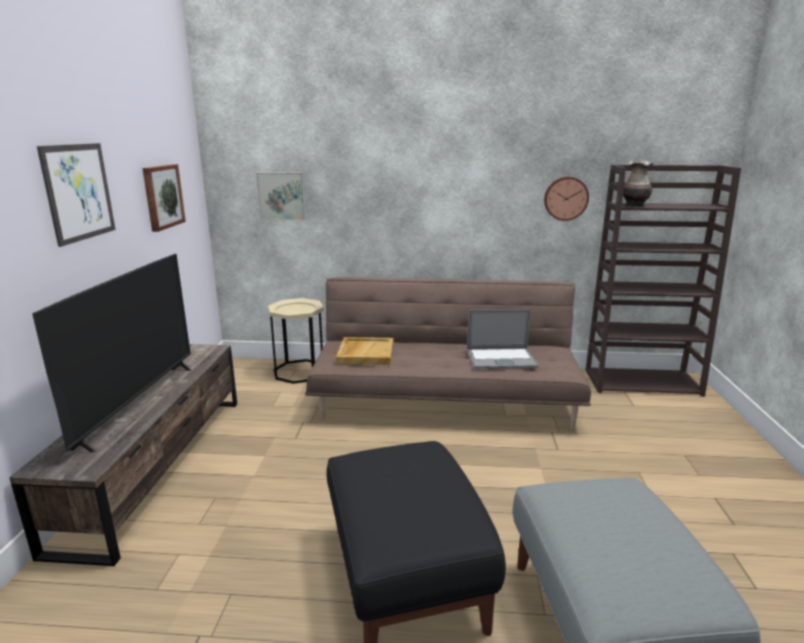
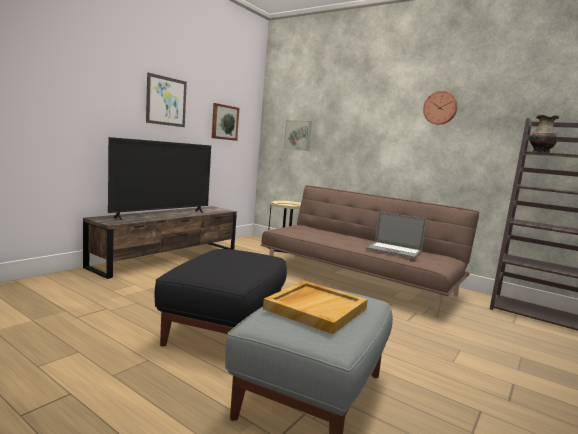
camera: 30 degrees right, 10 degrees down
beige tray [336,337,394,365] -> beige tray moved to [263,281,368,334]
wall clock [544,177,589,221] -> wall clock moved to [423,91,458,125]

